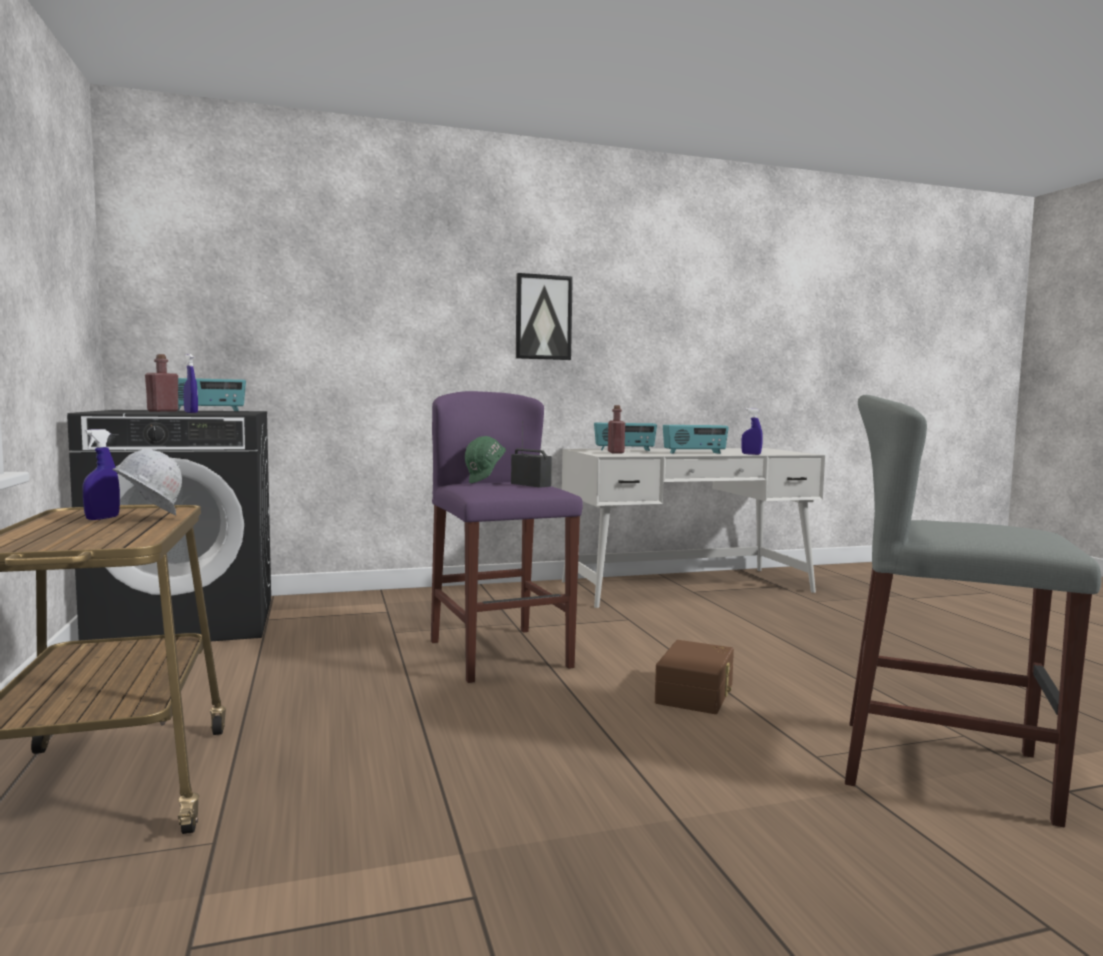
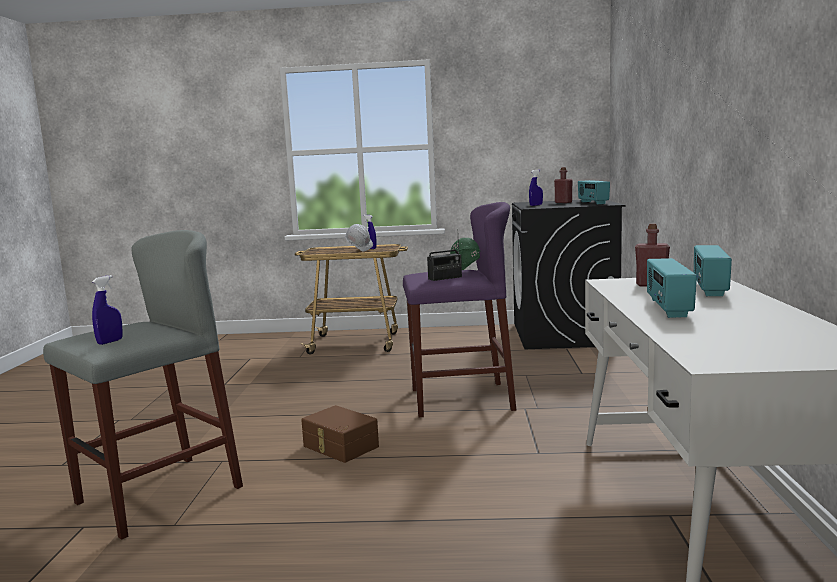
camera: 110 degrees right, 5 degrees up
picture [516,273,573,360] -> none
blue spray bottle [741,408,763,455] -> blue spray bottle moved to [92,275,123,345]

